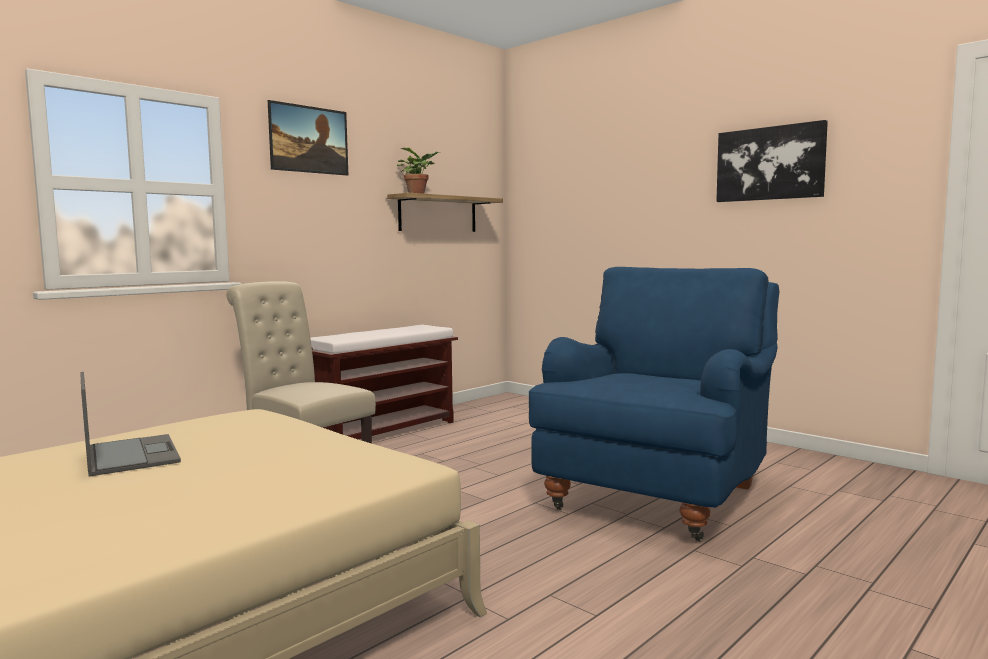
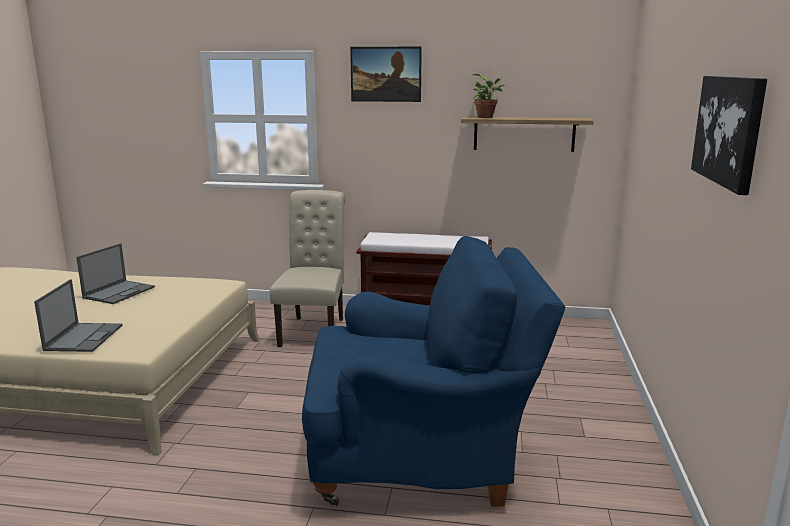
camera: 55 degrees right, 10 degrees up
none -> laptop [34,279,122,352]

